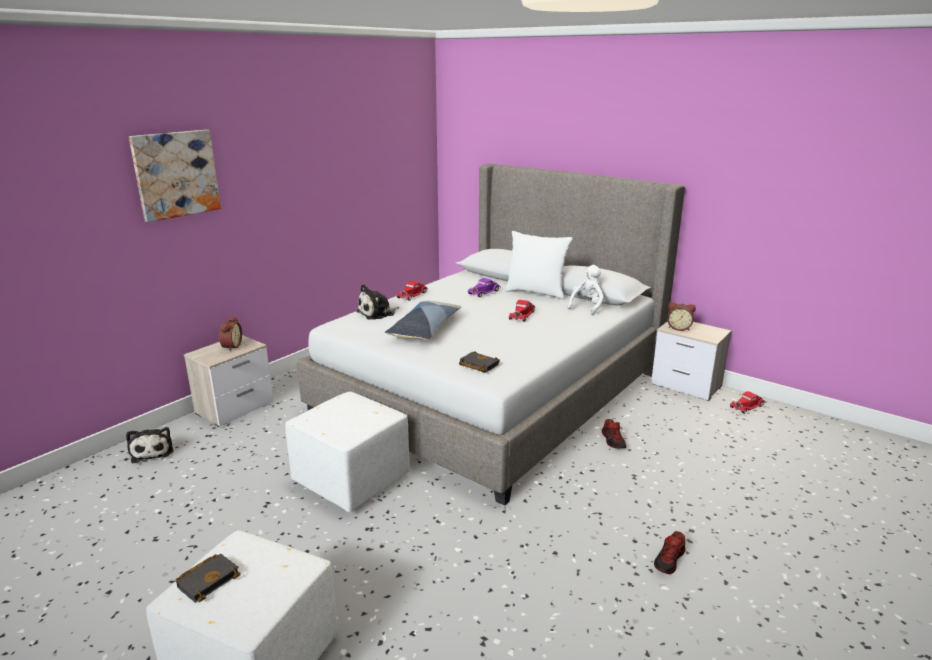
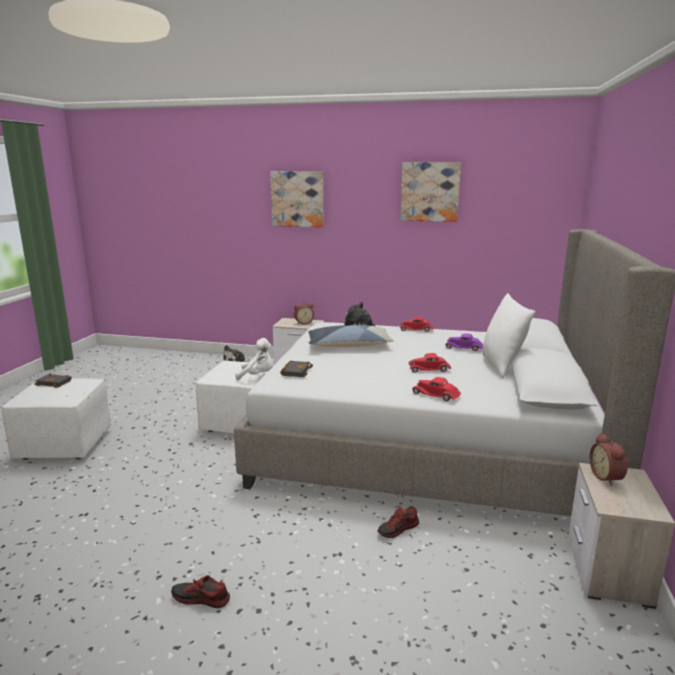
camera: 65 degrees right, 5 degrees down
white plush toy [567,265,604,315] -> white plush toy moved to [235,338,273,380]
red toy car [730,391,766,414] -> red toy car moved to [412,377,461,401]
none -> picture [400,162,461,222]

